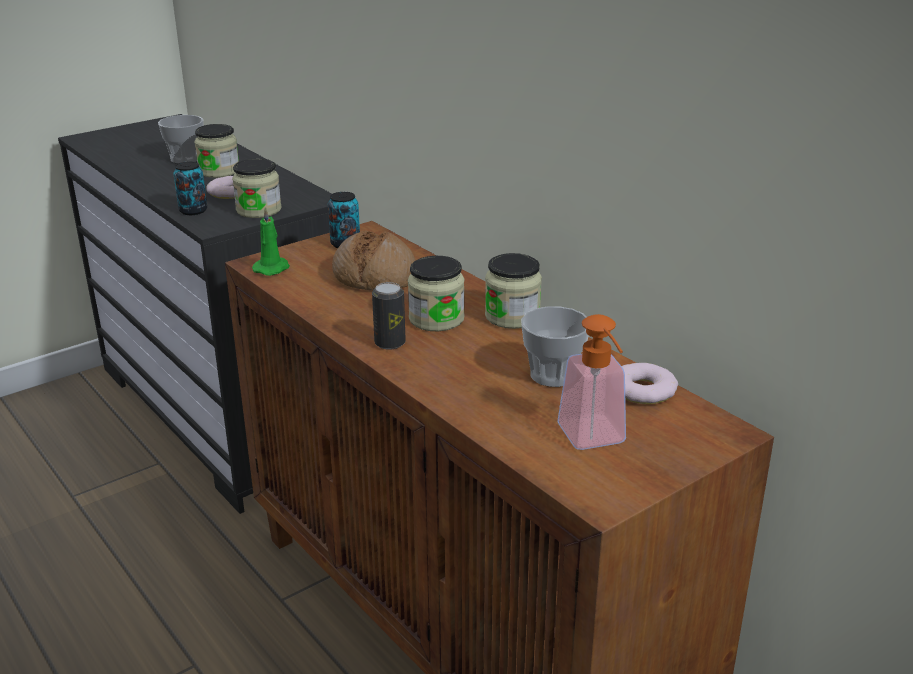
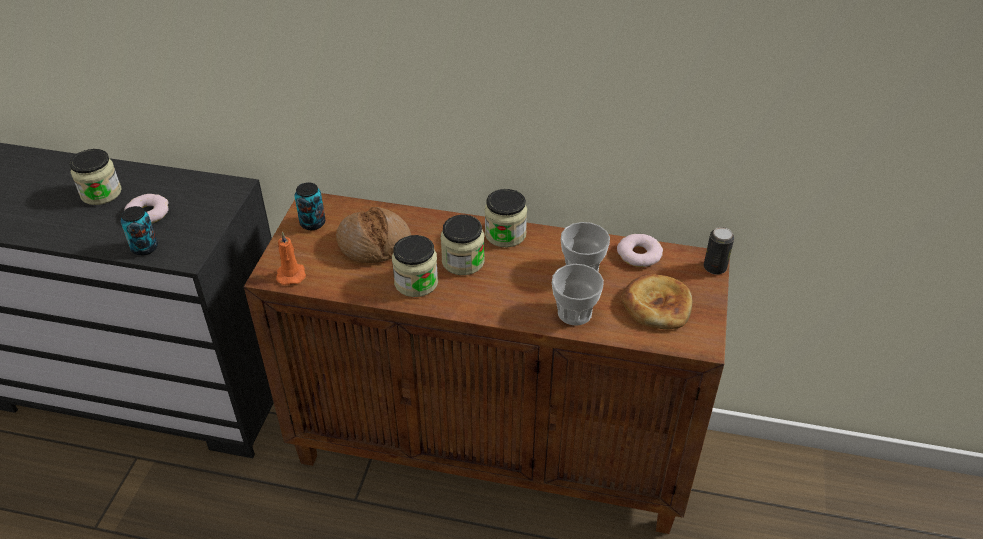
camera: 40 degrees left, 15 degrees up
cup [158,115,204,163] -> cup moved to [552,264,604,326]
jar [232,158,281,218] -> jar moved to [392,235,438,297]
green candle [252,206,290,276] -> orange candle [276,231,306,285]
can [372,282,406,350] -> can moved to [704,227,734,275]
soap dispenser [558,314,626,450] -> bread [621,274,692,330]

